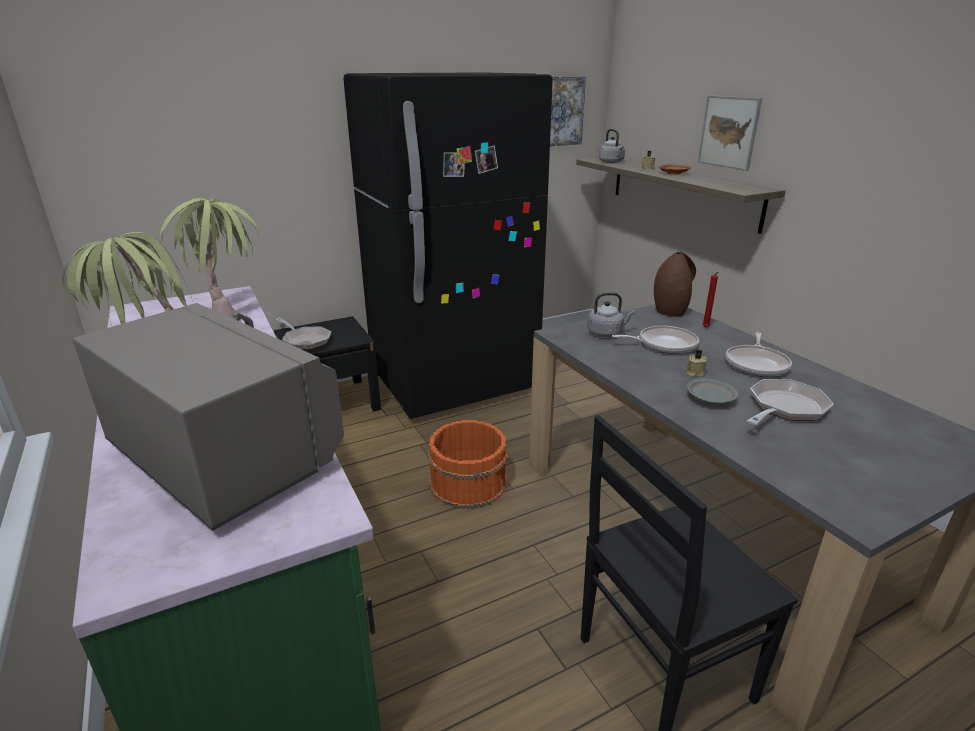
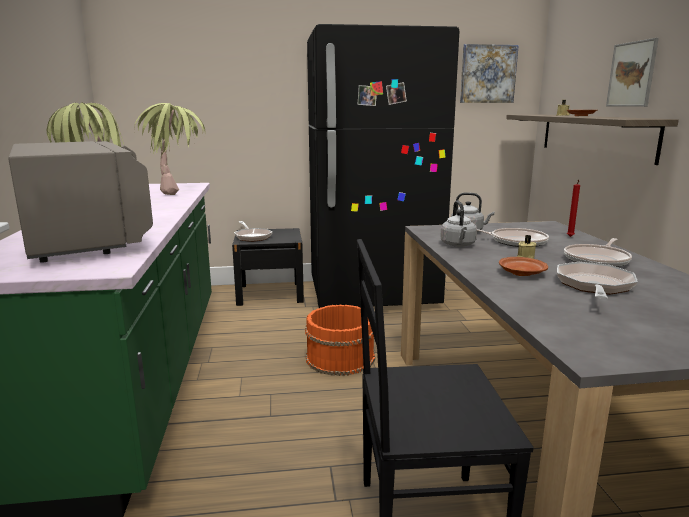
camera: 20 degrees right, 10 degrees down
grey kettle [599,129,625,163] -> grey kettle moved to [440,201,477,247]
brown vase [654,252,696,317] -> none
grey plate [687,378,739,405] -> brown plate [499,257,548,276]
frying pan [746,379,834,425] -> frying pan turned 45 degrees counterclockwise [557,262,638,299]

